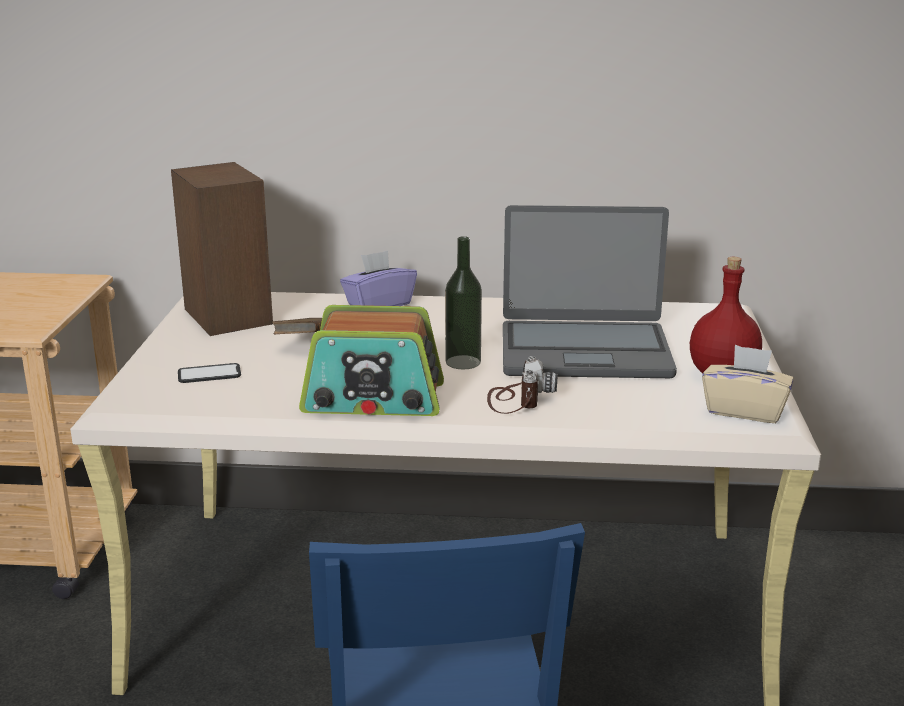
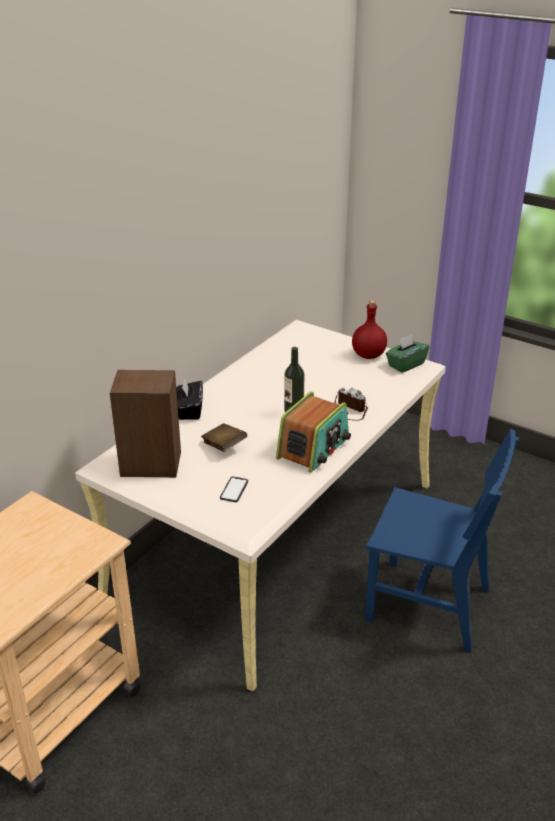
camera: 60 degrees left, 10 degrees up
purple tissue box [340,250,417,306] -> black tissue box [176,378,203,420]
laptop [503,205,677,378] -> none
beige tissue box [702,345,794,423] -> green tissue box [386,334,429,373]

